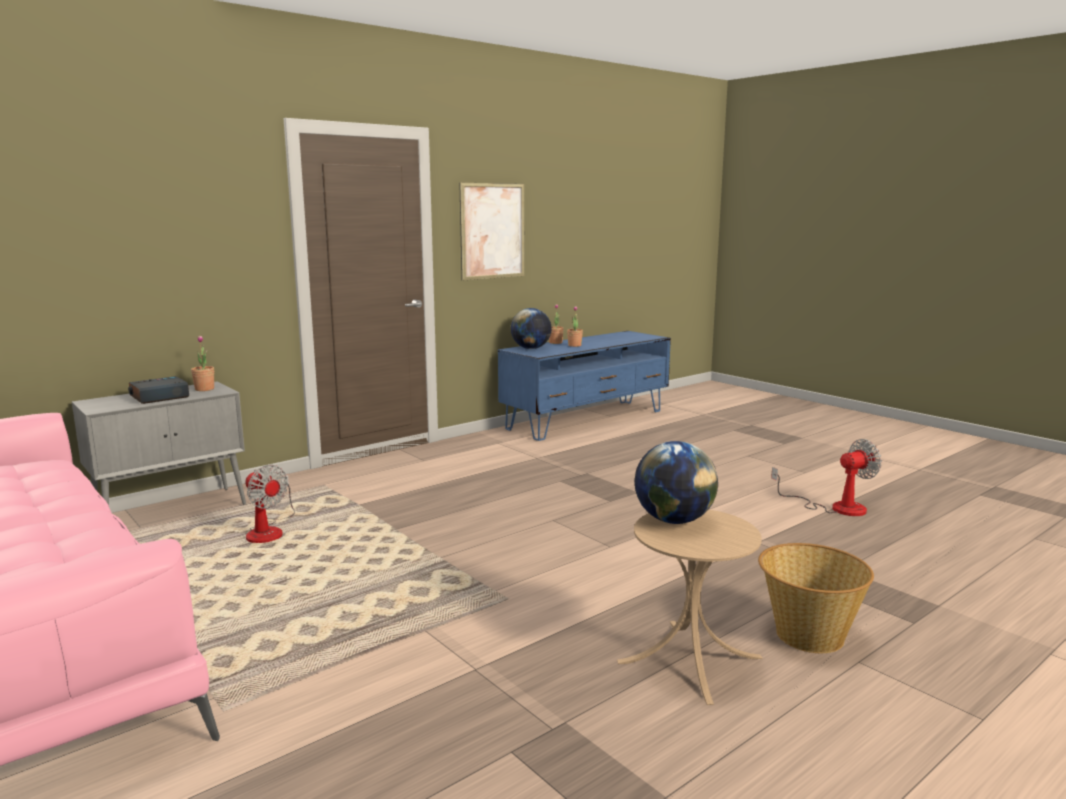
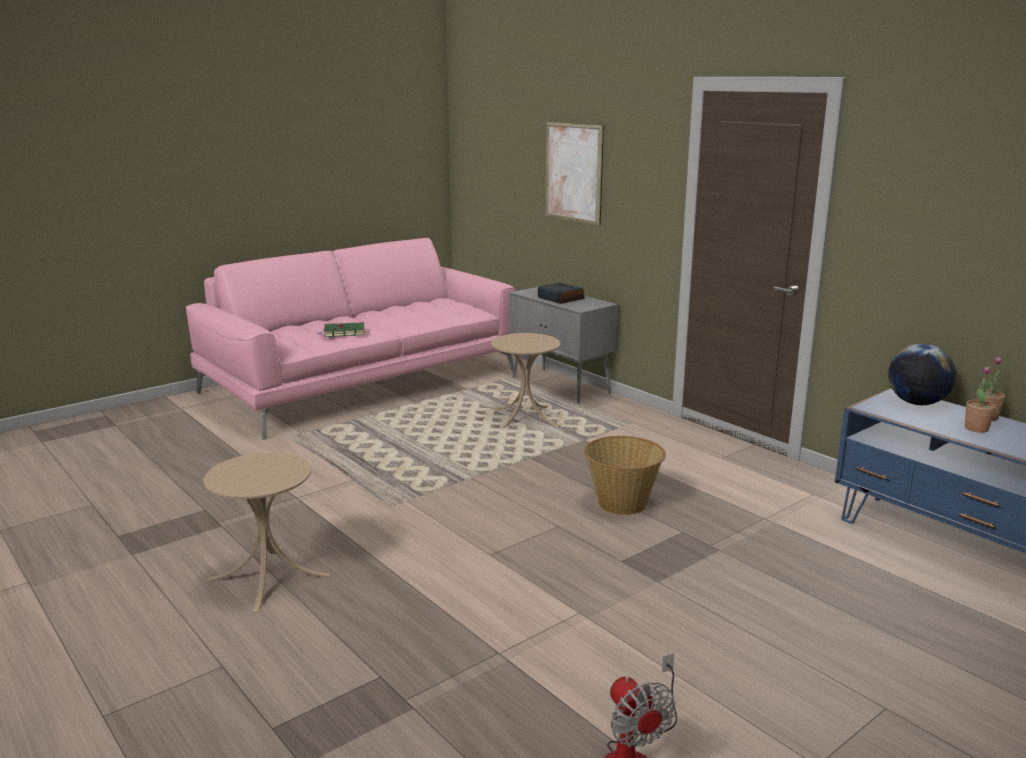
camera: 90 degrees right, 5 degrees up
potted plant [191,336,214,391] -> none
fan [245,465,295,543] -> beige side table [491,333,560,429]
picture [459,183,524,281] -> picture moved to [545,122,604,225]
globe [635,441,718,524] -> none
basket [758,543,874,653] -> basket moved to [584,436,666,515]
none -> green book [318,322,365,337]

